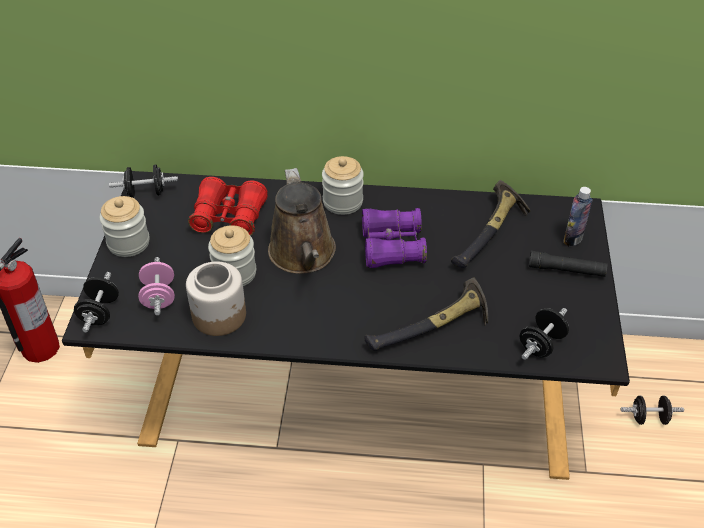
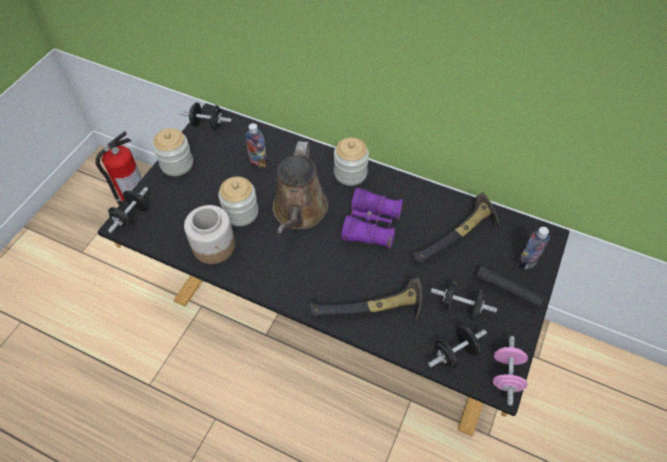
camera: 20 degrees right, 10 degrees up
pink dumbbell [138,257,175,315] -> pink dumbbell moved to [493,336,528,405]
red binoculars [188,177,268,236] -> bottle [245,123,268,168]
black dumbbell [620,395,684,425] -> black dumbbell moved to [431,282,497,320]

